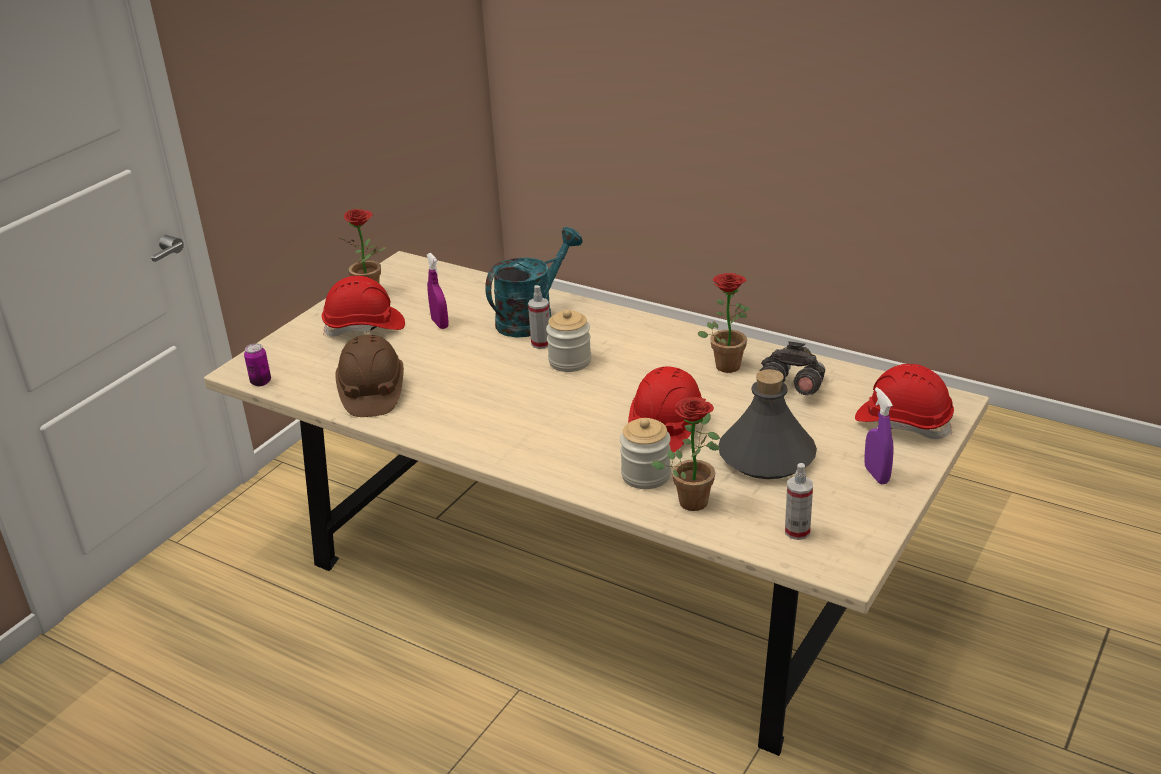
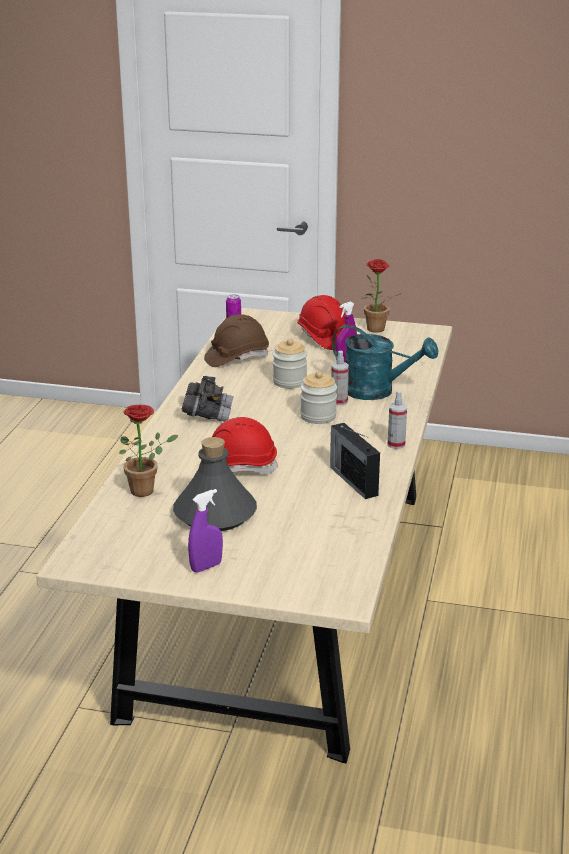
camera: 70 degrees right, 5 degrees down
jar [620,418,671,489] -> jar moved to [273,339,307,389]
potted plant [697,273,750,373] -> radio [330,423,380,499]
grey binoculars [759,341,825,395] -> grey binoculars moved to [181,376,234,422]
spray bottle [785,463,813,540] -> spray bottle moved to [387,391,407,449]
red hard hat [855,364,954,439] -> none

